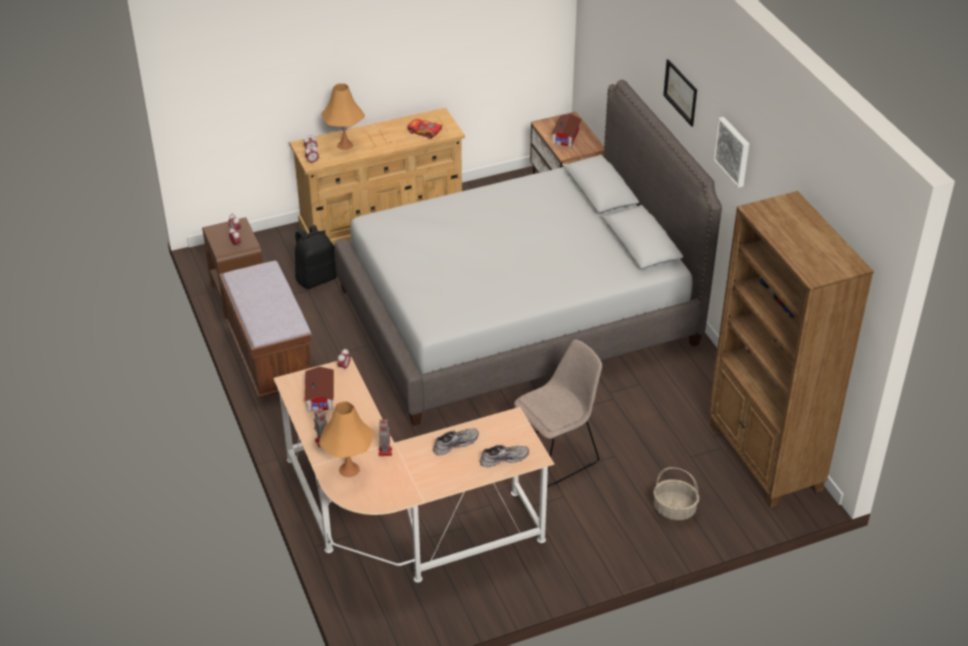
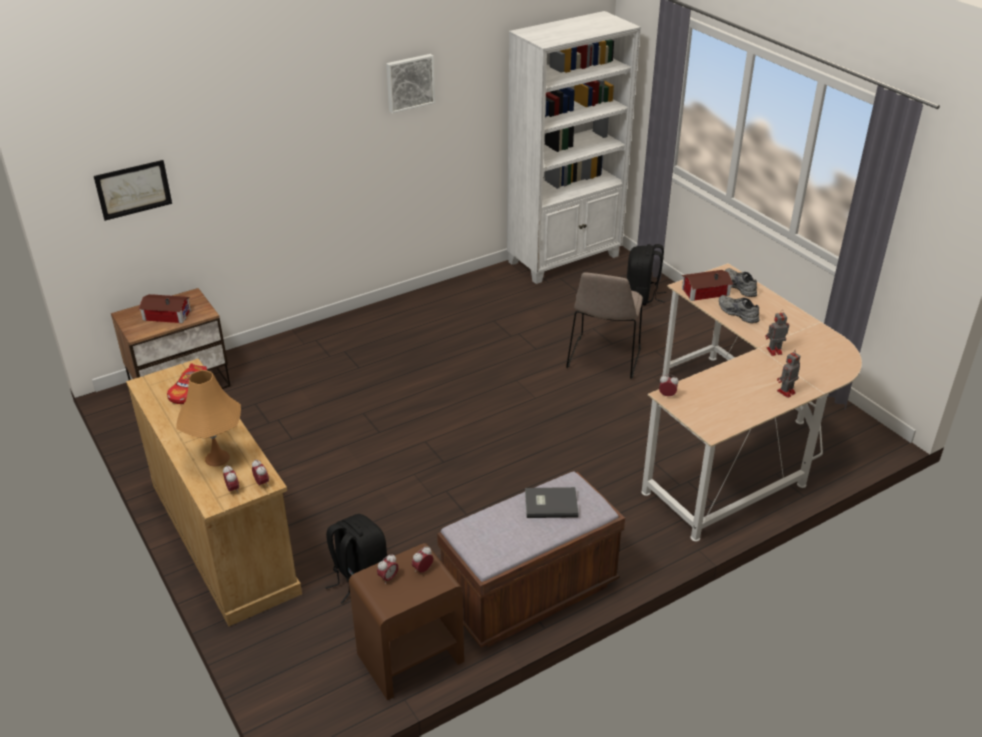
camera: 100 degrees left, 5 degrees down
toy house [305,366,334,411] -> toy house moved to [682,270,733,301]
orange table lamp [319,401,374,477] -> none
grey bed [334,80,722,426] -> none
beige chair [514,339,602,487] -> beige chair turned 120 degrees counterclockwise [566,272,643,379]
basket [653,467,699,521] -> black backpack [627,244,666,305]
picture [663,59,697,127] -> picture moved to [94,160,172,221]
brown bookcase [708,191,874,508] -> white bookcase [507,11,641,284]
none -> grey book [525,487,579,518]

